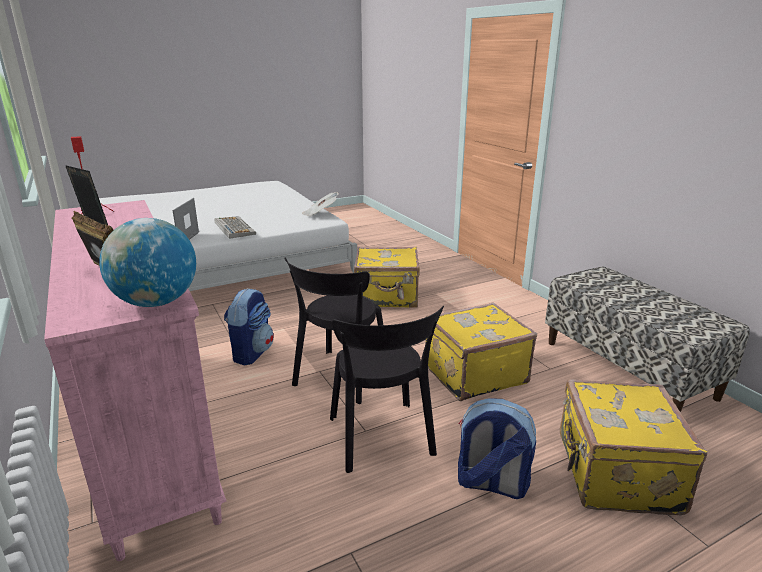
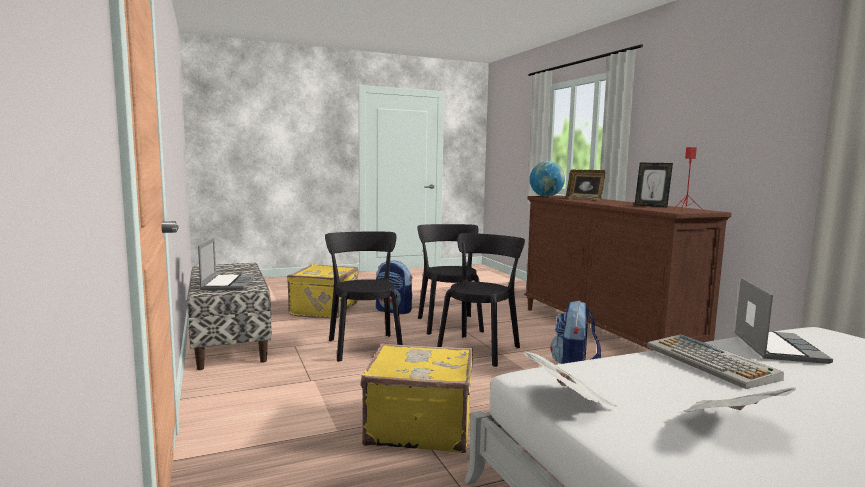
camera: 175 degrees left, 15 degrees down
pink dresser [44,200,227,561] -> brown dresser [524,196,731,350]
yellow suitcase [425,302,537,401] -> black chair [325,231,403,362]
none -> laptop [198,238,254,290]
none -> newspaper [678,387,796,413]

